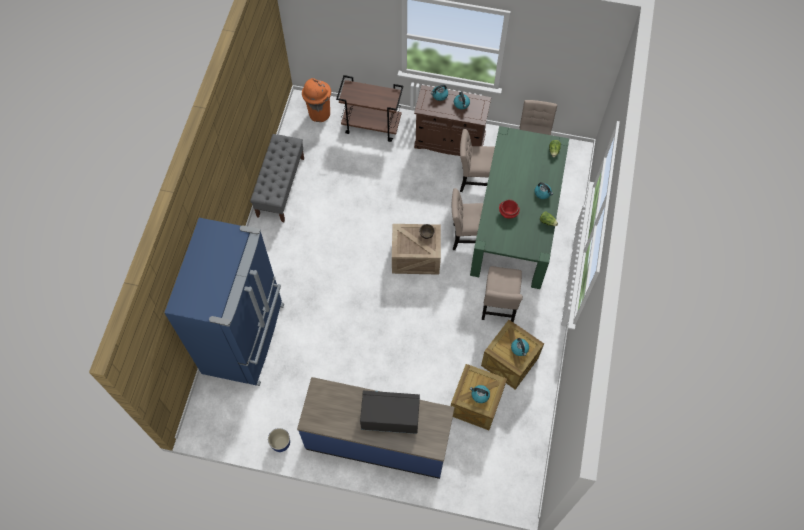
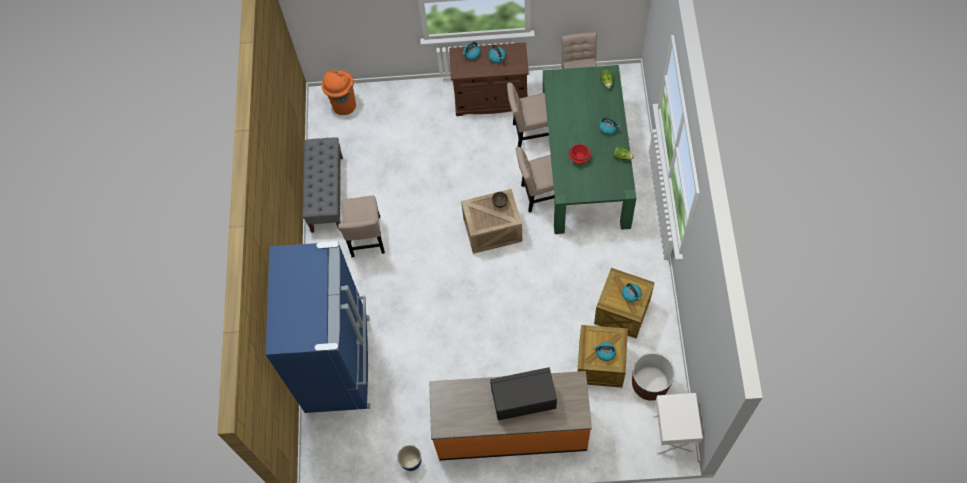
camera: 10 degrees left, 0 degrees up
blue counter [297,377,455,479] -> orange counter [429,371,592,460]
brown cart [336,75,403,142] -> none
beige chair [482,266,523,322] -> beige chair moved to [338,196,385,257]
none -> brown planter [632,353,675,401]
none -> white nightstand [652,393,703,454]

